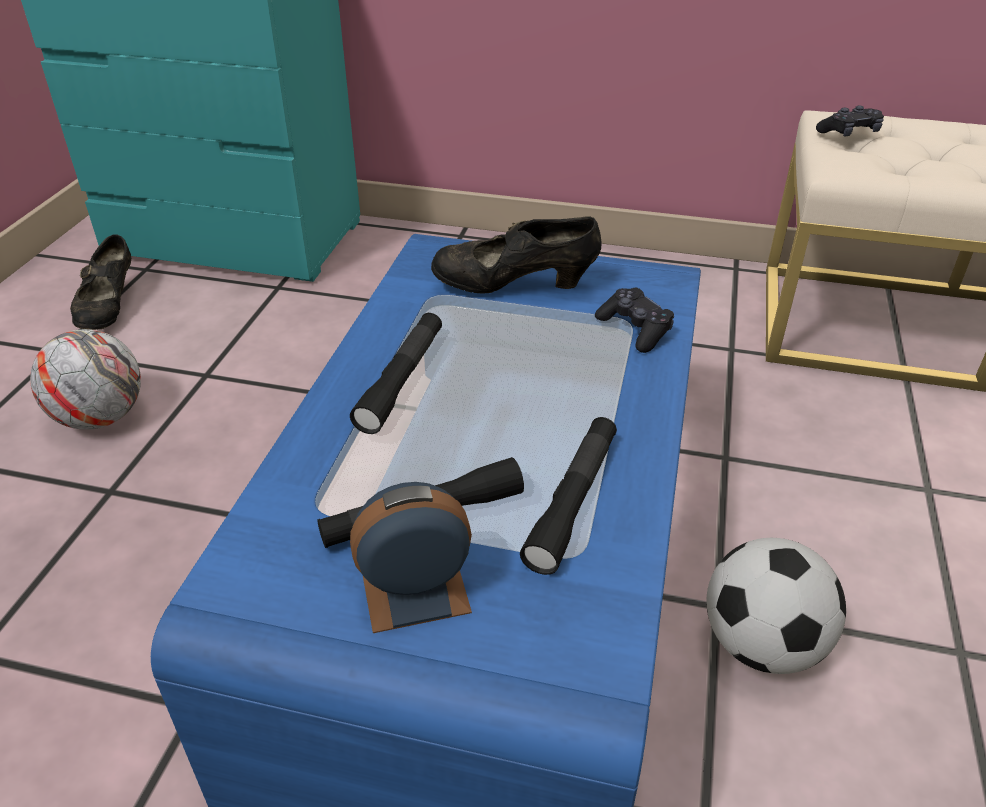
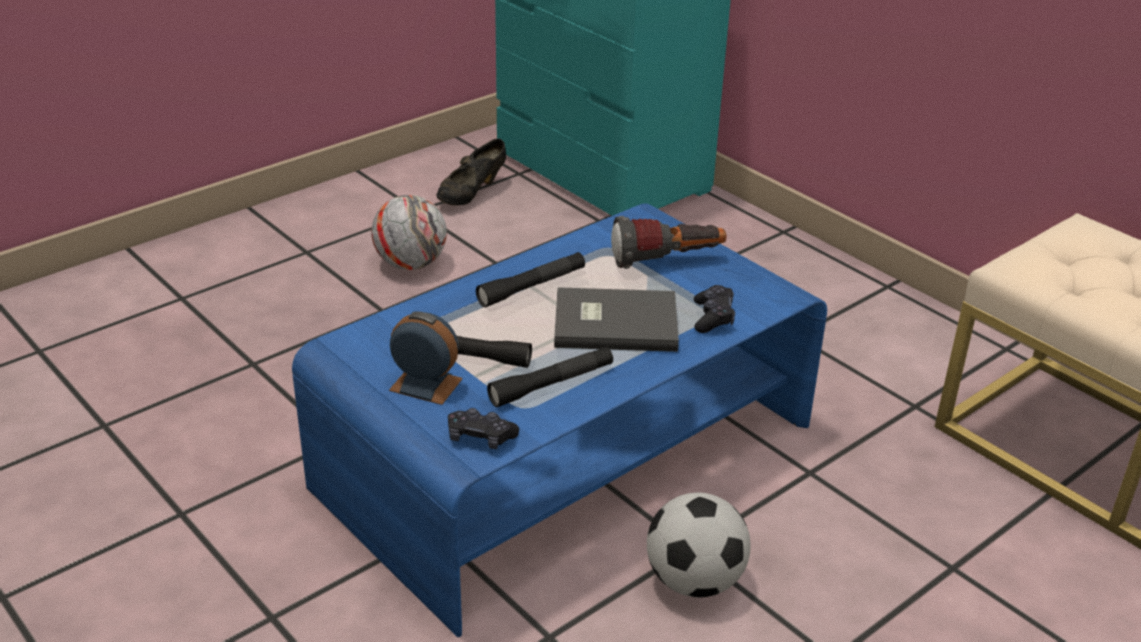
camera: 35 degrees right, 5 degrees down
black shoe [431,216,602,294] -> flashlight [611,216,727,269]
black game controller [816,105,884,136] -> black game controller moved to [448,408,519,449]
none -> grey book [554,287,679,352]

